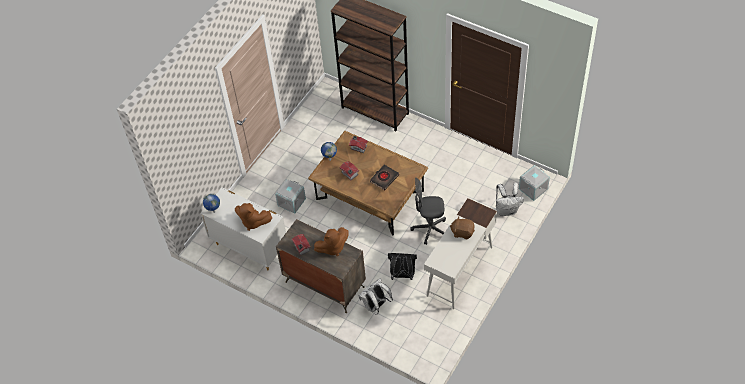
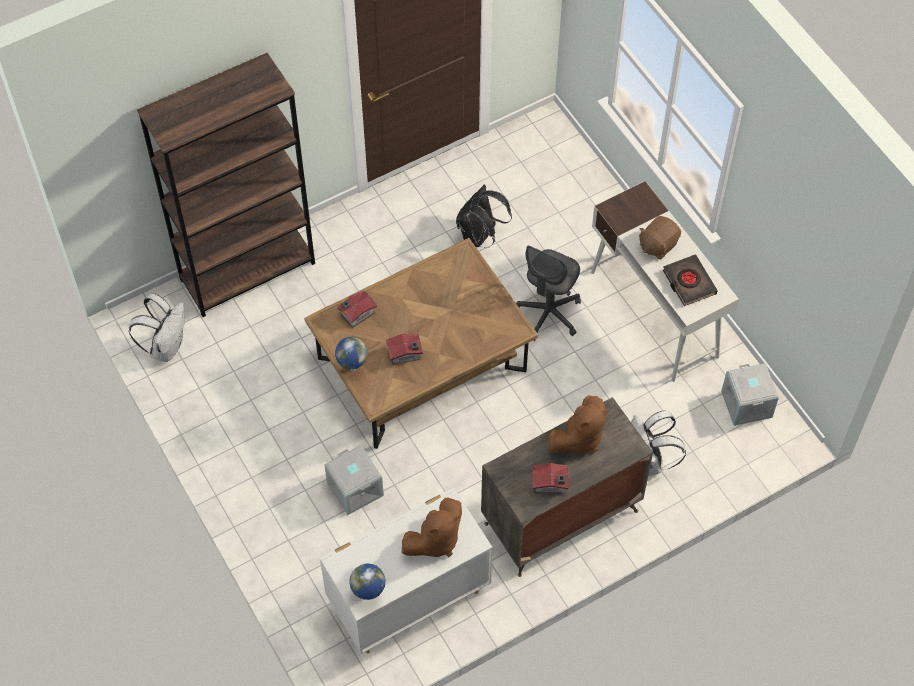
camera: 65 degrees left, 5 degrees up
brown plush toy [314,227,349,256] -> brown plush toy turned 45 degrees clockwise [548,395,609,453]
black book [370,165,399,191] -> black book moved to [663,254,718,306]
black backpack [388,253,417,280] -> black backpack moved to [456,184,512,248]
white backpack [496,182,524,216] -> white backpack moved to [129,293,185,362]
grey storage box [519,165,550,201] -> grey storage box moved to [721,363,779,426]

